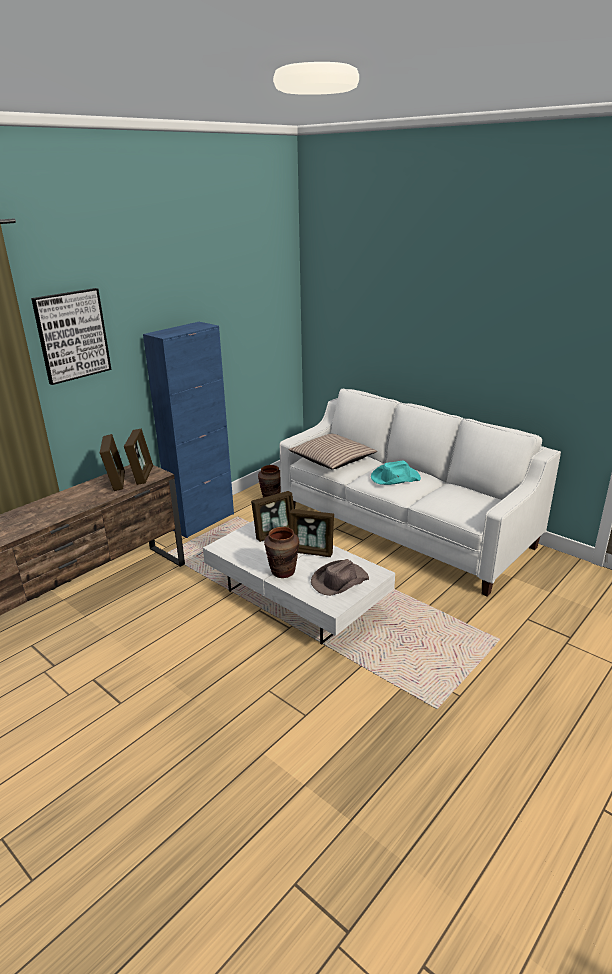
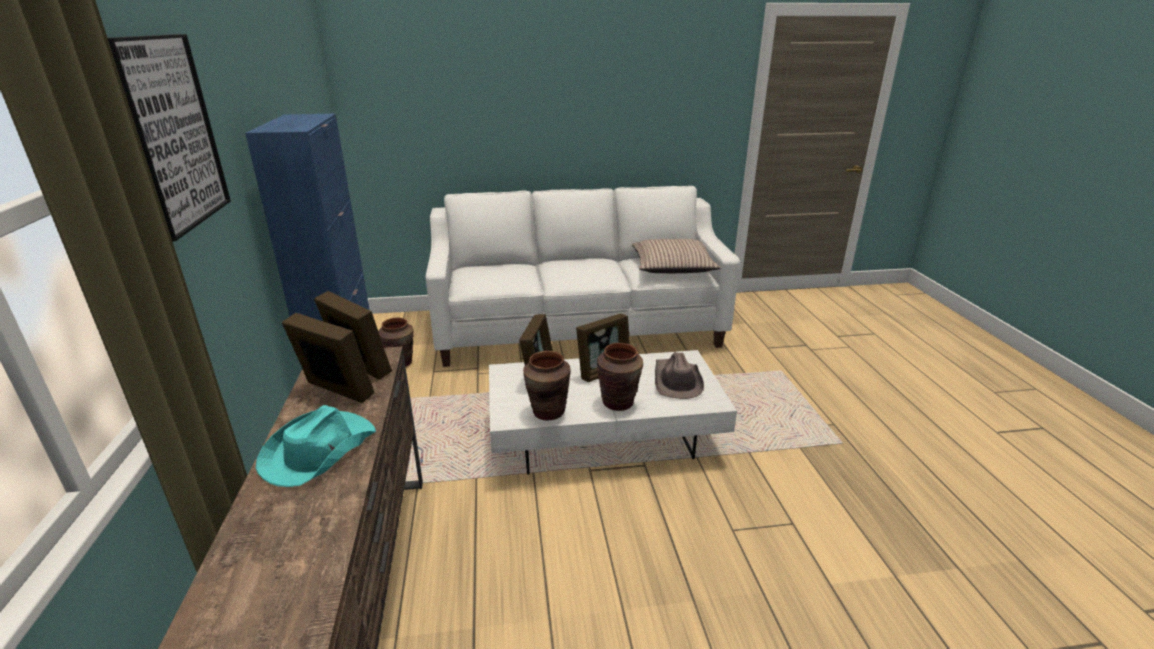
camera: 50 degrees left, 0 degrees up
pillow [289,434,377,469] -> pillow moved to [632,239,721,273]
turquoise hat [371,460,421,485] -> turquoise hat moved to [256,405,376,487]
none -> brown vase [523,351,571,421]

